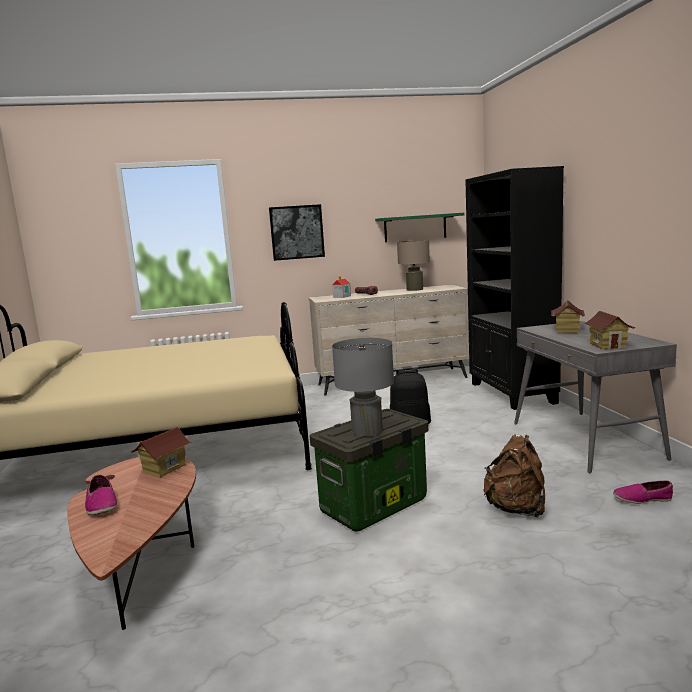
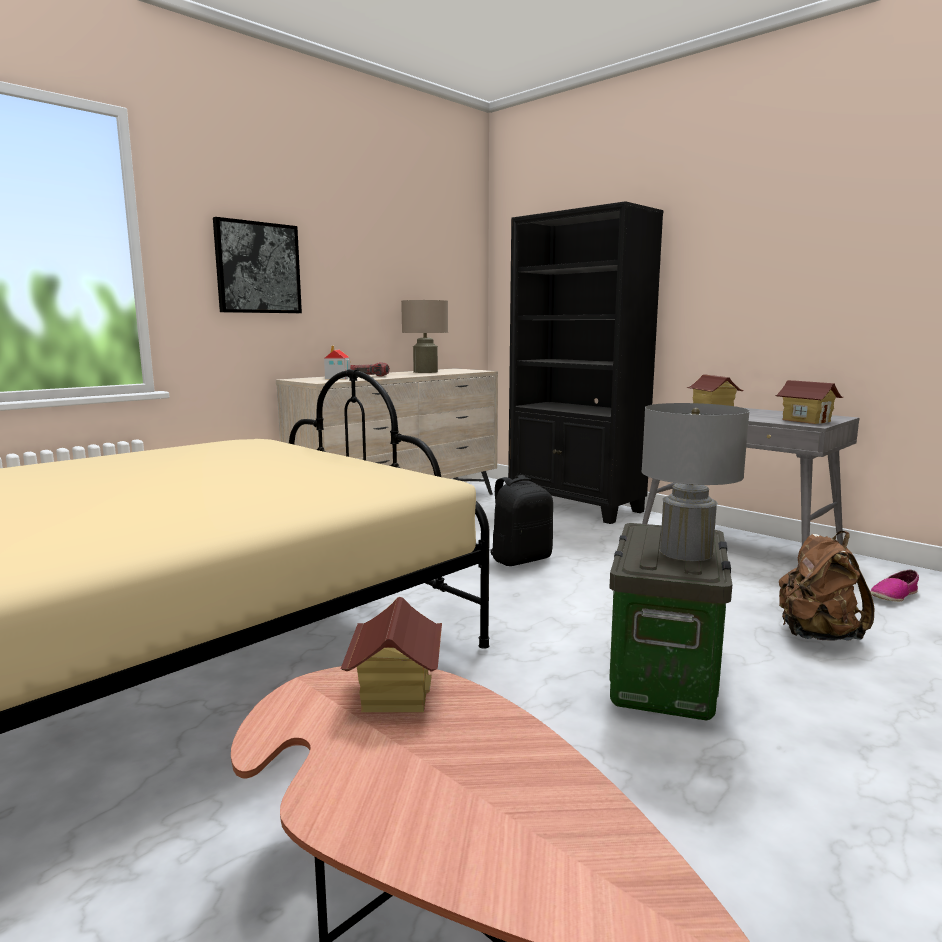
camera: 35 degrees left, 0 degrees up
shoe [85,475,118,515] -> none
green shelf [375,213,464,242] -> none

